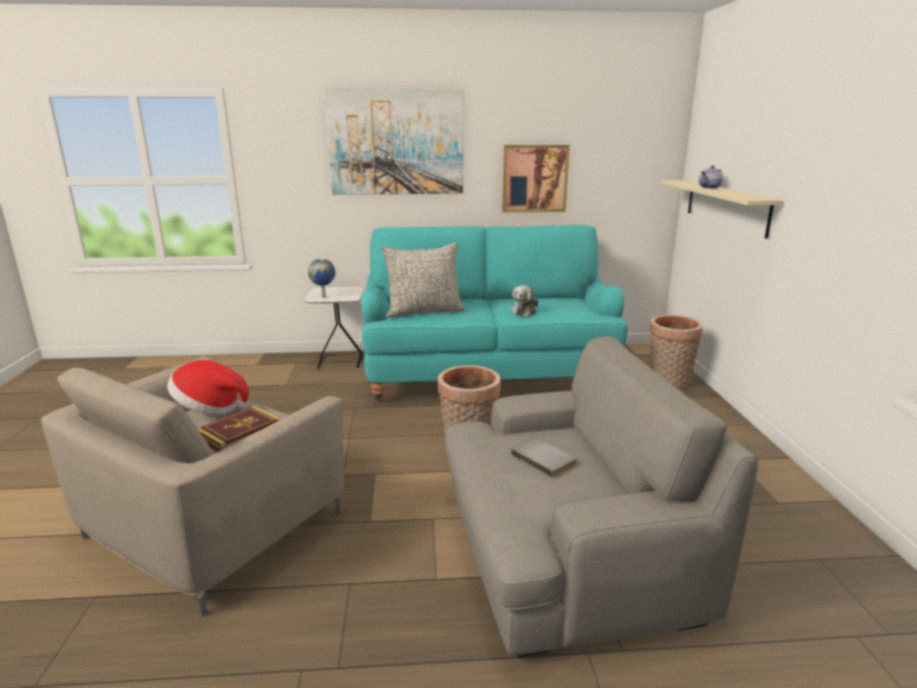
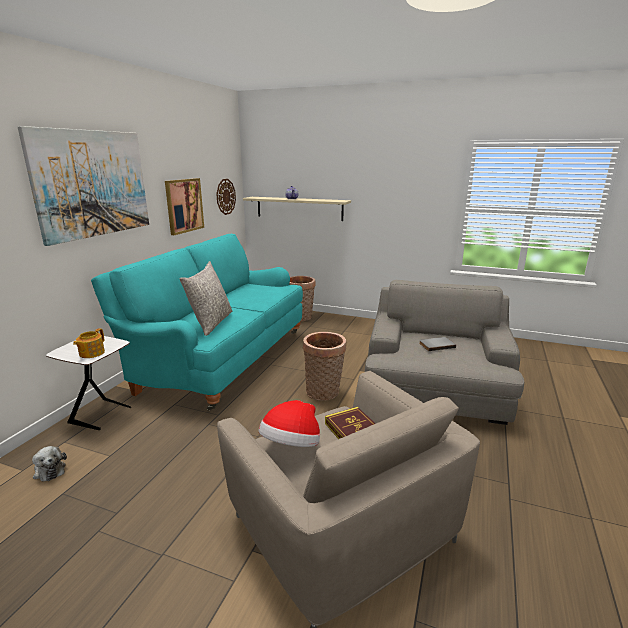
camera: 65 degrees left, 0 degrees up
globe [308,259,336,298] -> teapot [73,328,105,358]
plush toy [510,285,539,317] -> plush toy moved to [32,446,67,481]
none -> wall clock [216,179,236,215]

